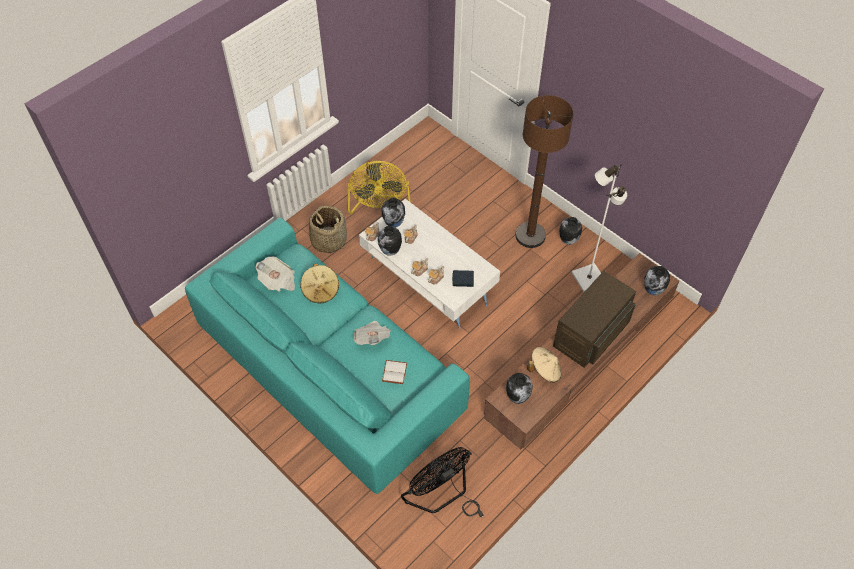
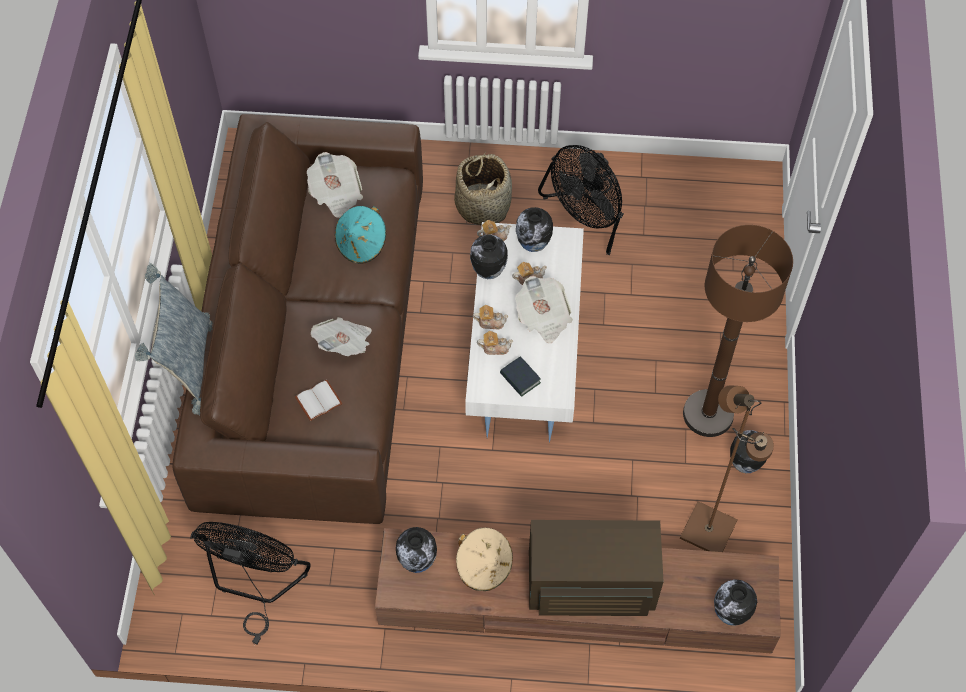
camera: 50 degrees right, 5 degrees up
turquoise sofa [185,218,470,494] -> brown sofa [172,114,423,524]
beige hat [300,264,339,303] -> turquoise hat [335,206,386,264]
yellow fan [348,161,411,215] -> black fan [538,145,624,255]
white floor lamp [572,164,627,292] -> brown floor lamp [680,385,774,552]
none -> pillow [135,263,213,415]
none -> newspaper [515,276,573,343]

